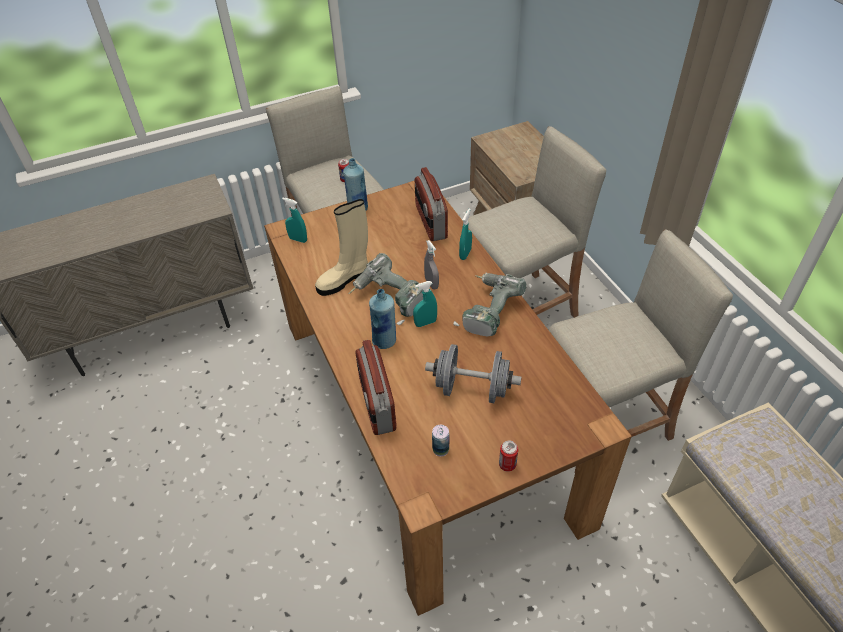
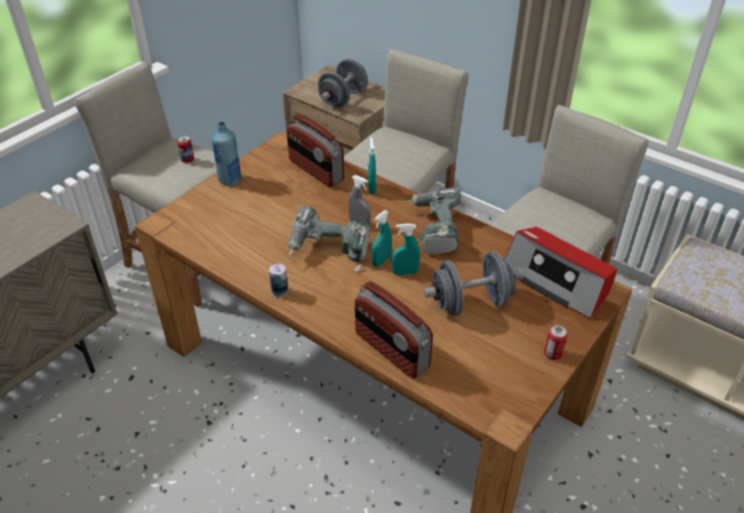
camera: 30 degrees left, 5 degrees down
turquoise spray bottle [282,198,307,243] -> turquoise spray bottle moved to [391,224,420,275]
beige boot [315,199,368,296] -> none
blue bottle [369,289,396,349] -> none
can [432,425,449,456] -> can moved to [269,264,288,298]
none -> grey dumbbell [318,59,368,108]
none -> radio [505,227,617,319]

